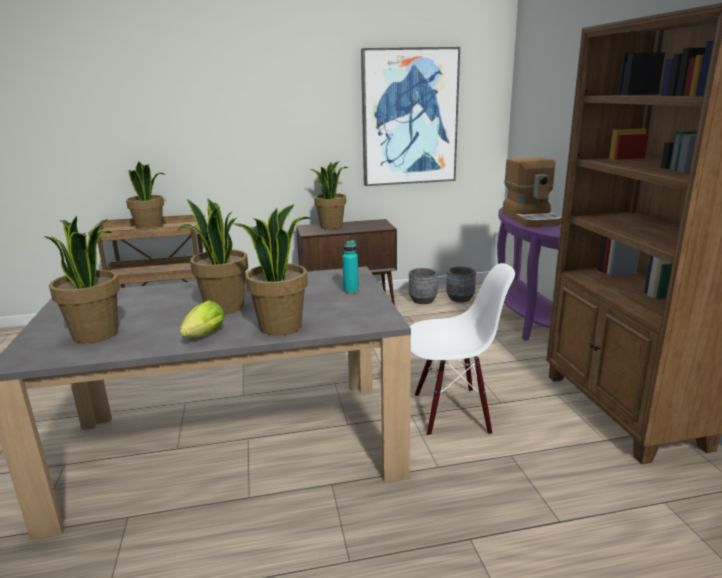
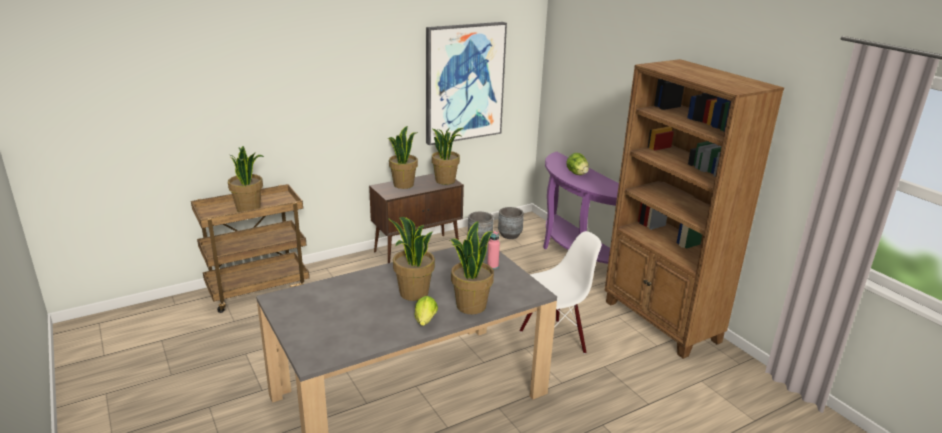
camera: 20 degrees left, 5 degrees up
potted plant [45,216,120,343] -> potted plant moved to [432,127,463,185]
turquoise bottle [342,240,359,293] -> pink bottle [487,231,500,269]
coffee machine [502,157,562,228] -> lettuce [566,153,589,175]

